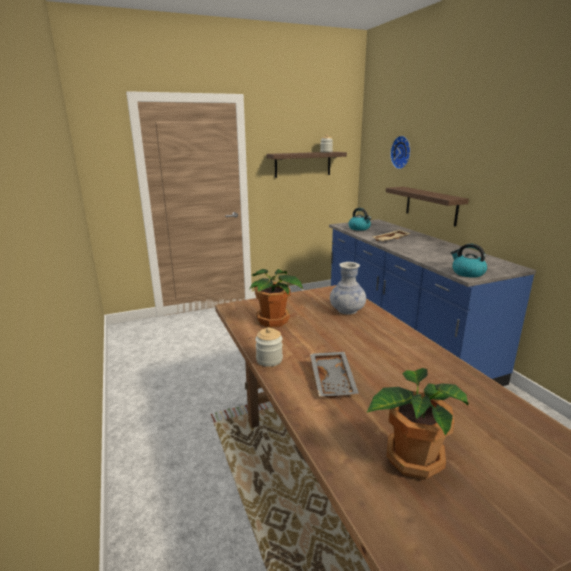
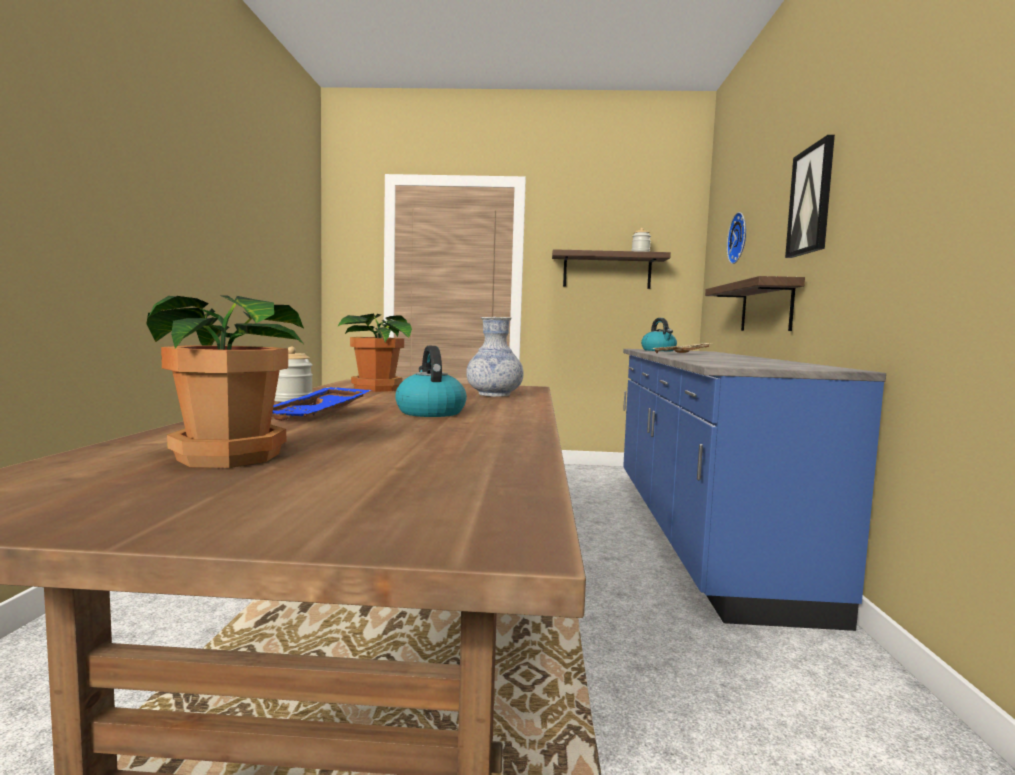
camera: 25 degrees right, 15 degrees down
grey tray [310,352,359,398] -> blue tray [272,387,371,420]
kettle [451,244,487,278] -> kettle moved to [395,346,467,417]
none -> picture [785,135,835,258]

